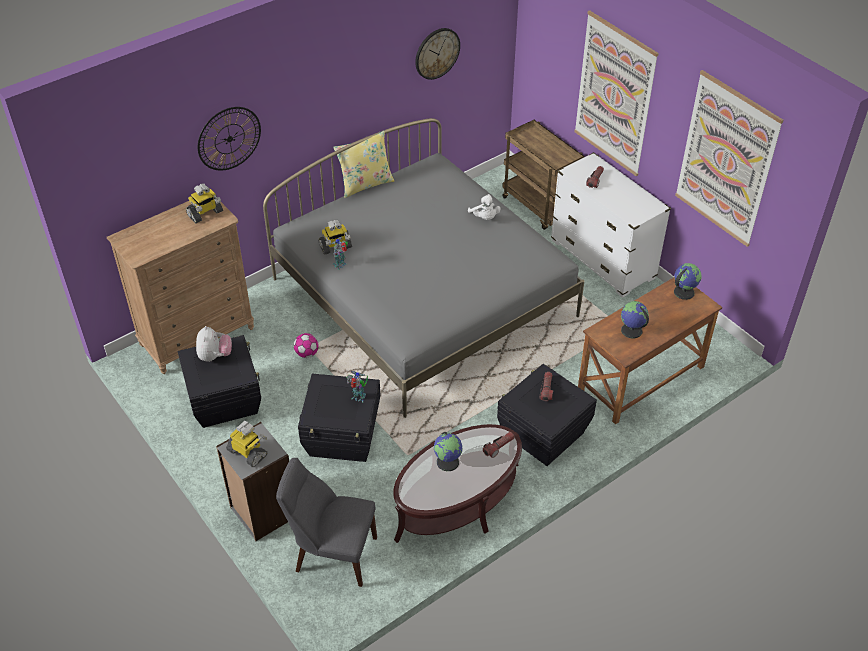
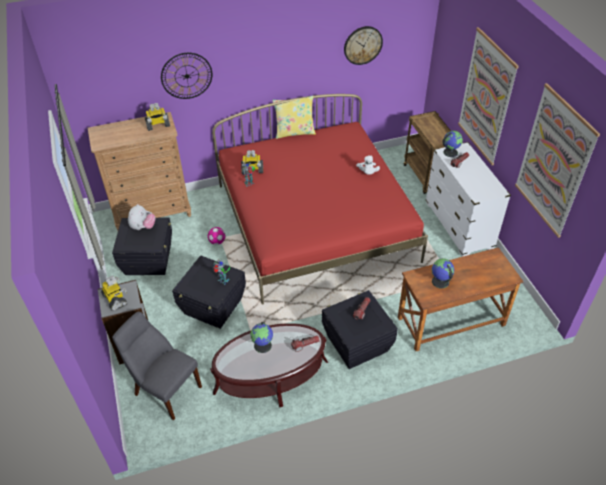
camera: 20 degrees right, 0 degrees up
grey bed [263,118,584,418] -> red bed [212,94,428,304]
globe [674,263,702,300] -> globe moved to [443,131,463,157]

